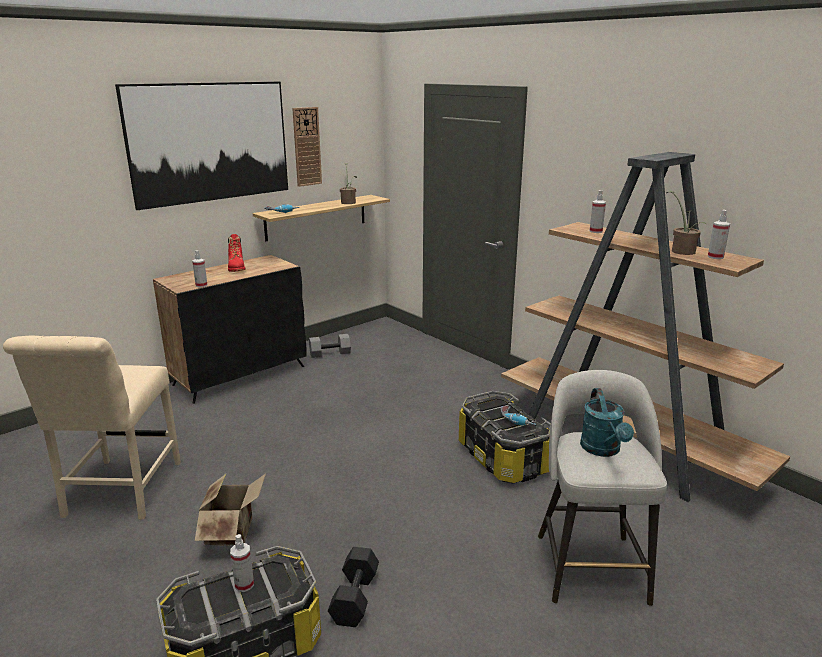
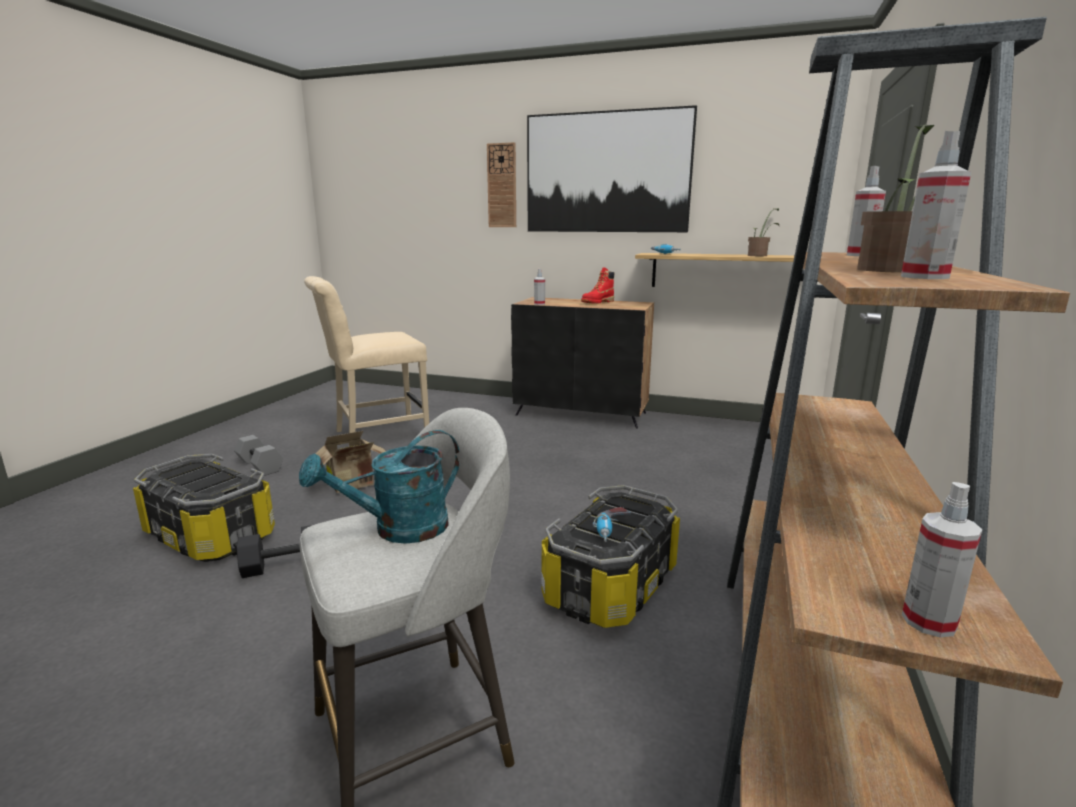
camera: 60 degrees right, 5 degrees down
spray bottle [230,534,254,592] -> spray bottle moved to [902,482,982,638]
wall clock [292,107,322,187] -> wall clock moved to [487,142,516,227]
grey dumbbell [309,334,351,358] -> grey dumbbell moved to [234,435,283,476]

